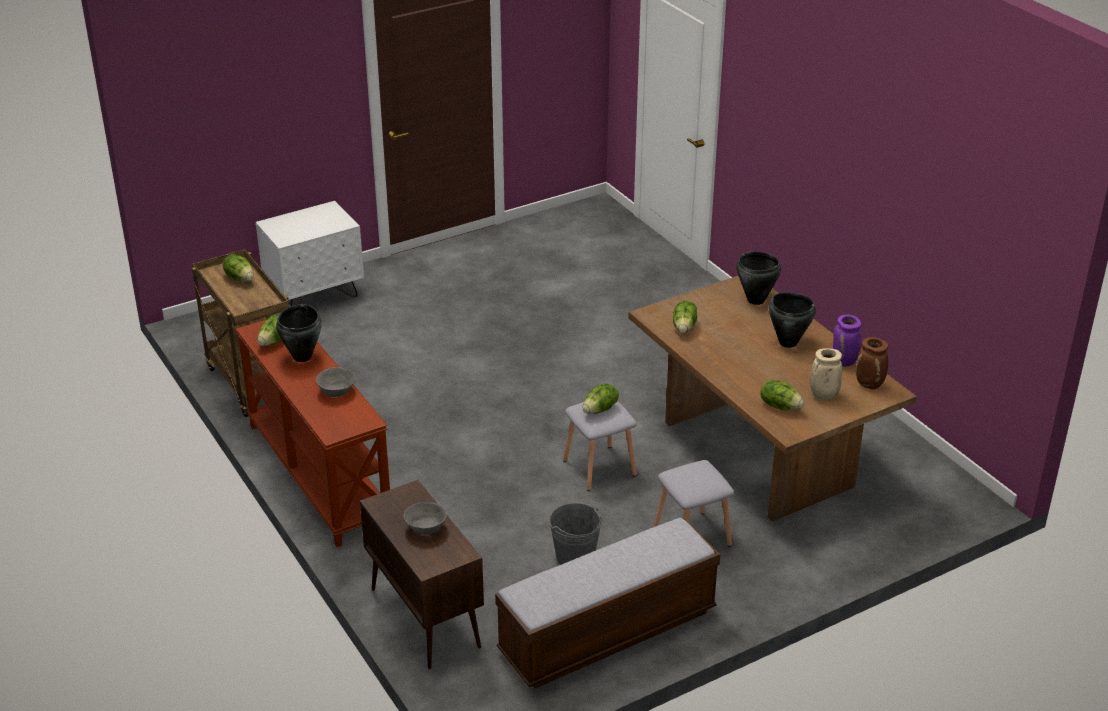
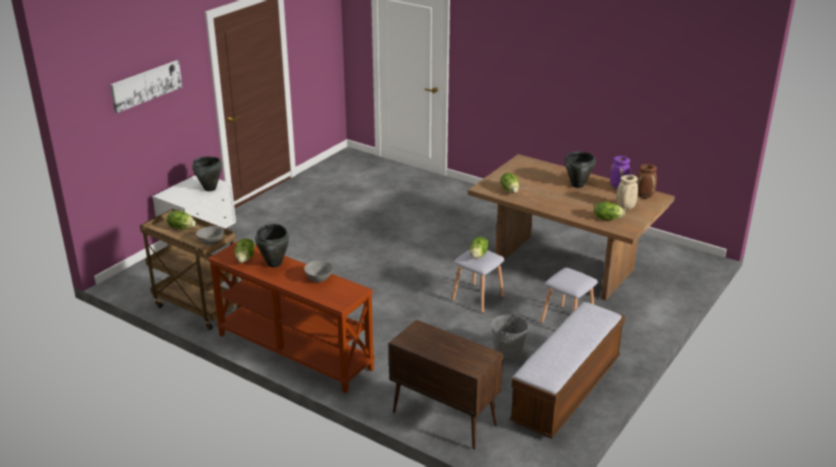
camera: 25 degrees left, 5 degrees down
grey bowl [403,502,447,535] -> grey bowl moved to [196,226,224,245]
black cooking pot [737,251,781,305] -> black cooking pot moved to [192,156,222,191]
none -> picture [110,60,182,113]

